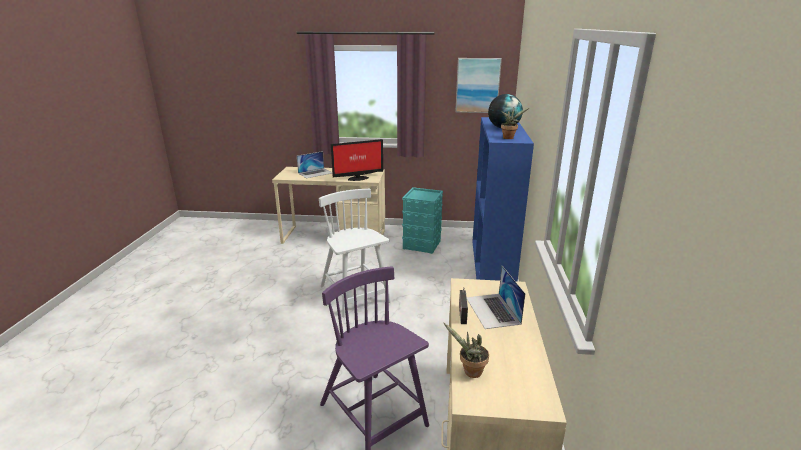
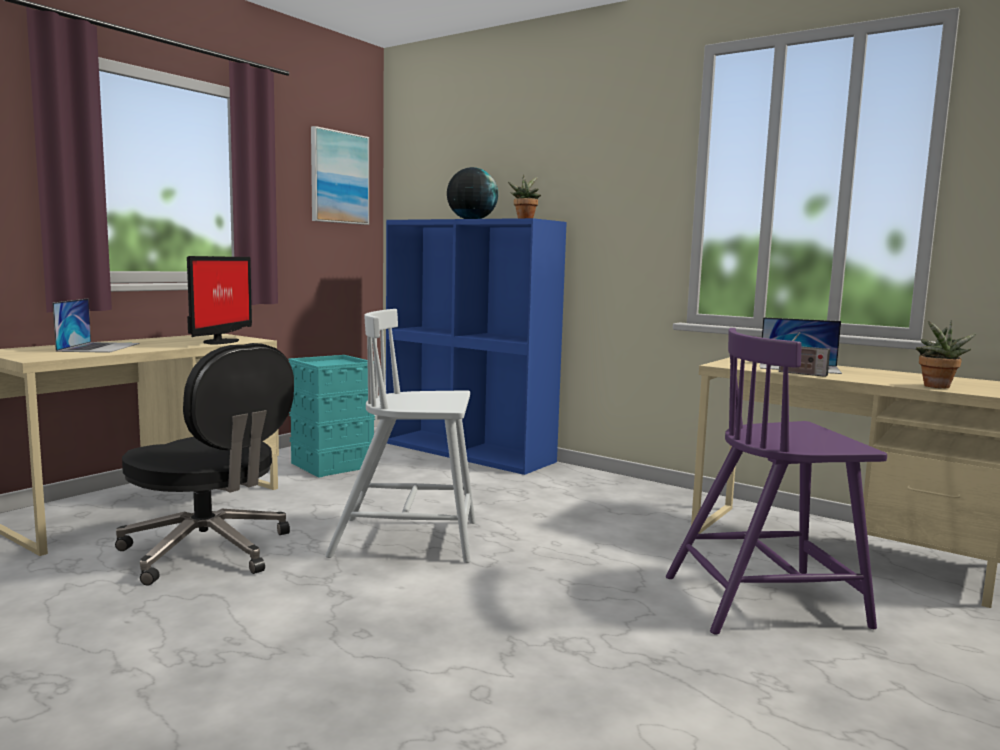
camera: 60 degrees left, 15 degrees down
none -> black office chair [115,343,294,586]

